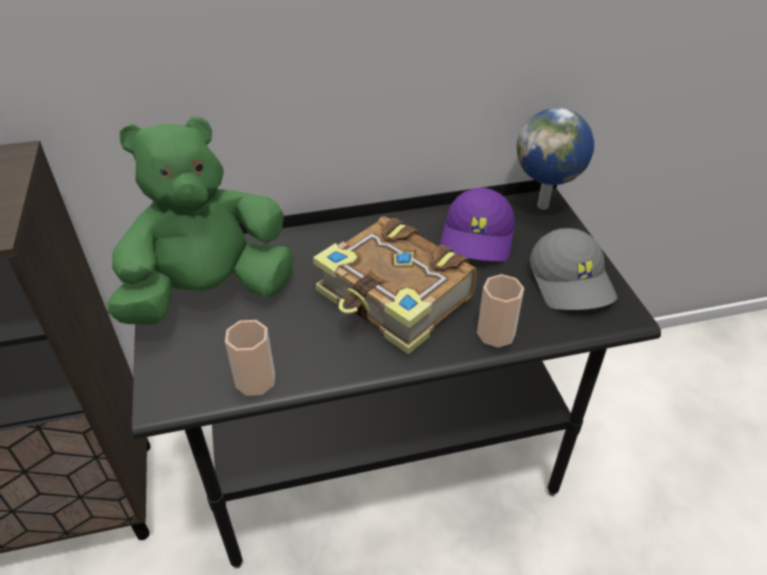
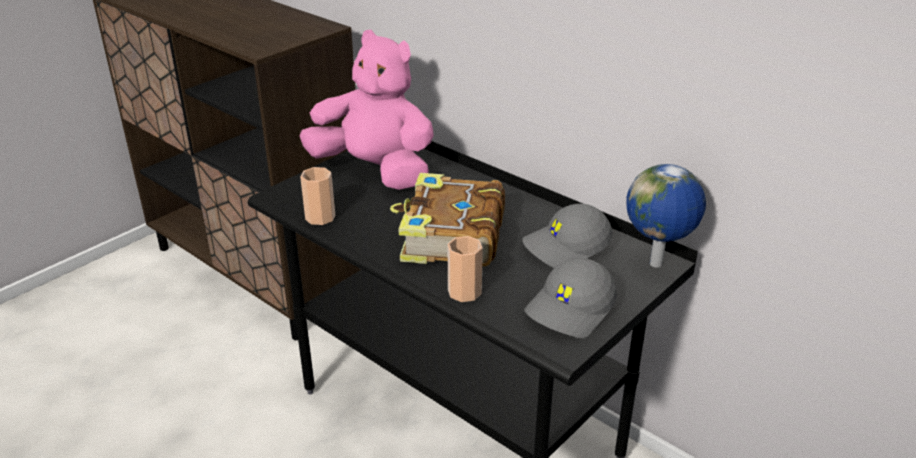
camera: 55 degrees right, 10 degrees down
green plush toy [106,116,294,325] -> pink plush toy [299,30,434,190]
purple cap [440,188,515,261] -> grey cap [522,204,613,268]

